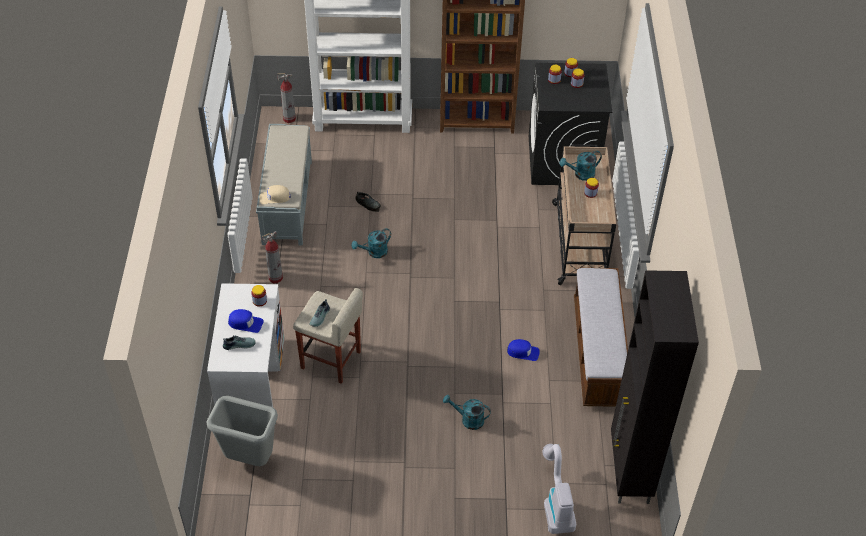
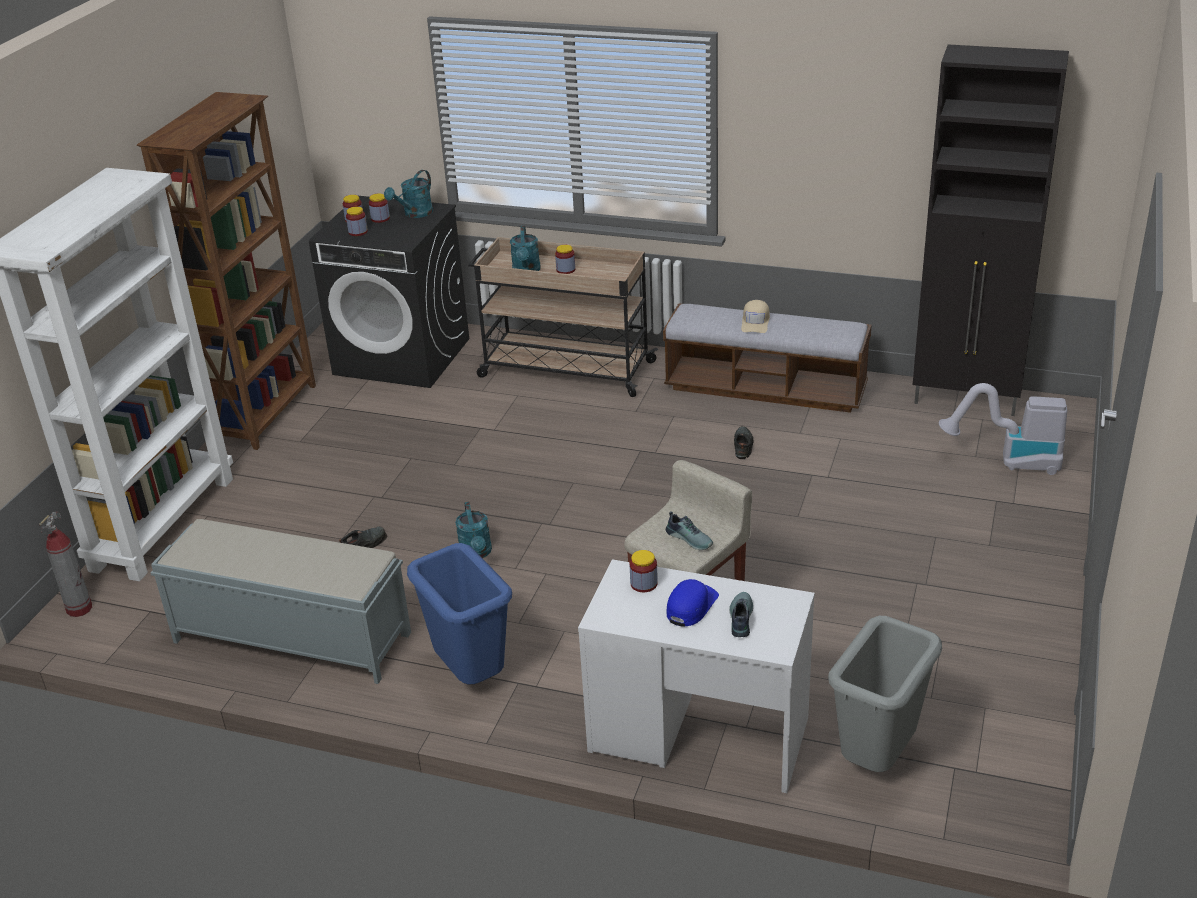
camera: 70 degrees left, 15 degrees down
beige cap [259,185,291,204] -> beige cap moved to [741,300,770,333]
fire extinguisher [262,231,283,283] -> blue trash can [407,543,512,684]
turquoise watering can [443,395,491,430] -> turquoise watering can moved to [384,170,433,218]
blue cap [507,339,540,361] -> black shoe [734,426,753,459]

